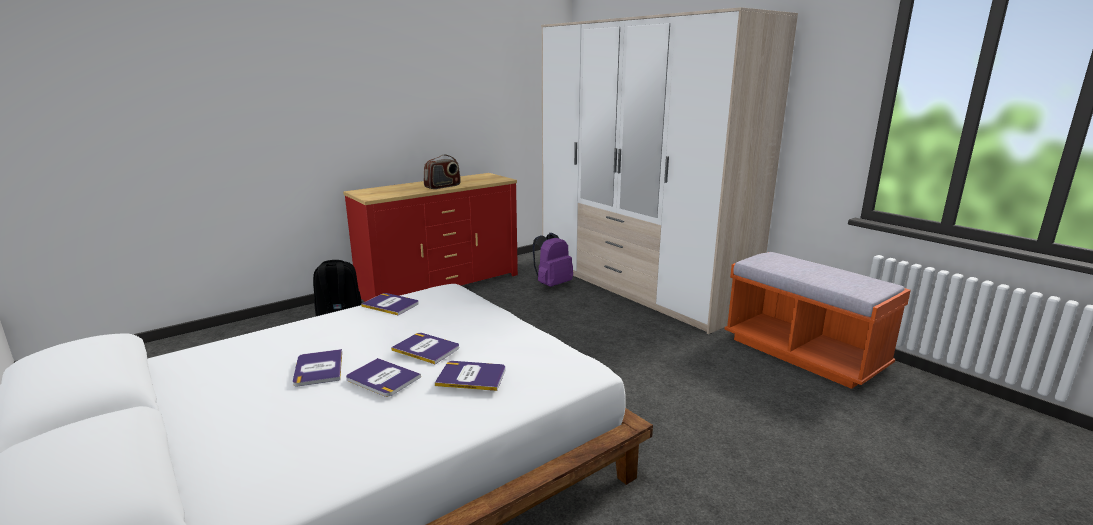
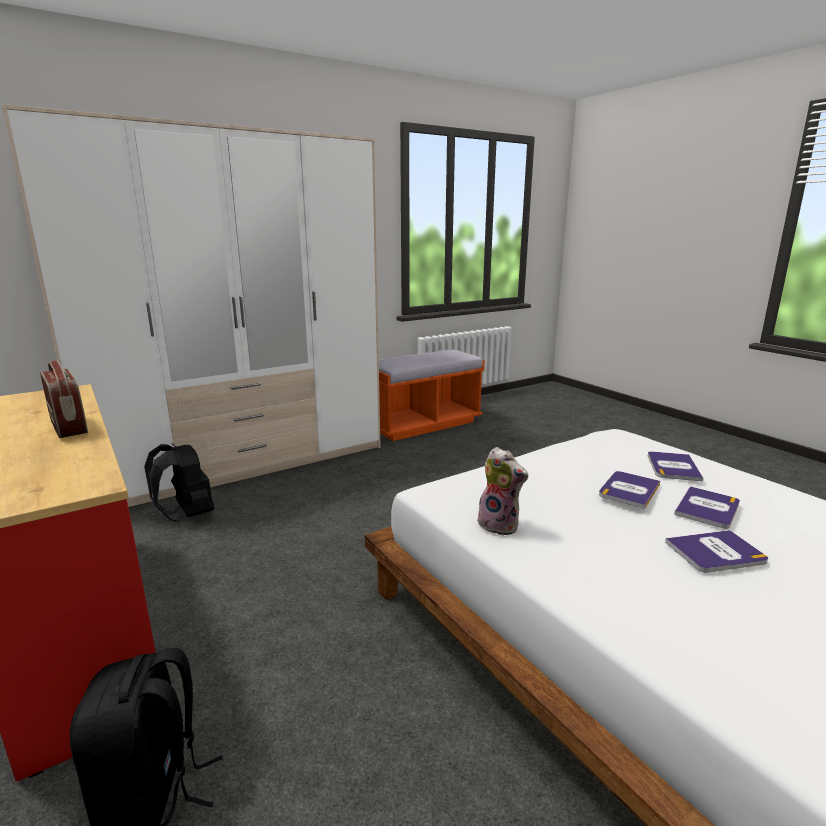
camera: 85 degrees left, 0 degrees up
book [361,293,419,315] -> plush toy [478,447,528,536]
purple backpack [532,233,573,287] -> black backpack [144,443,214,522]

